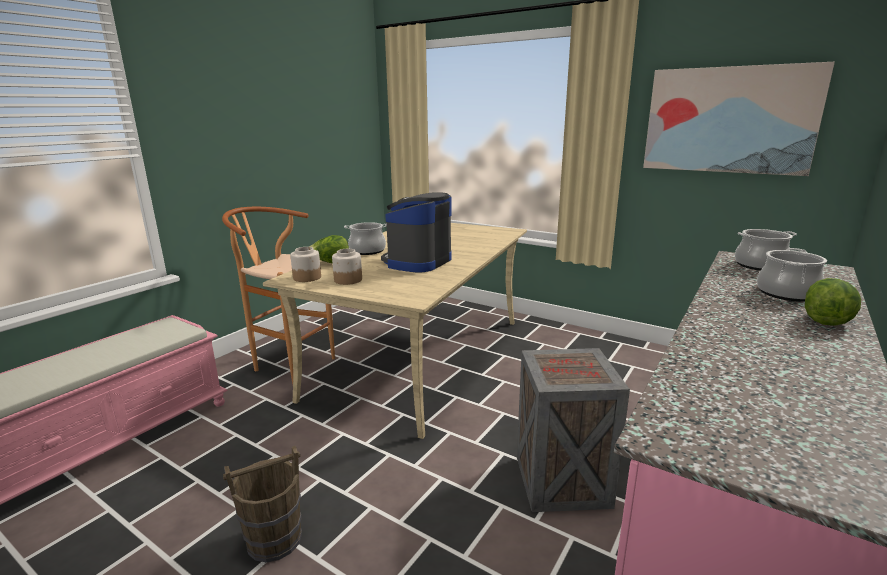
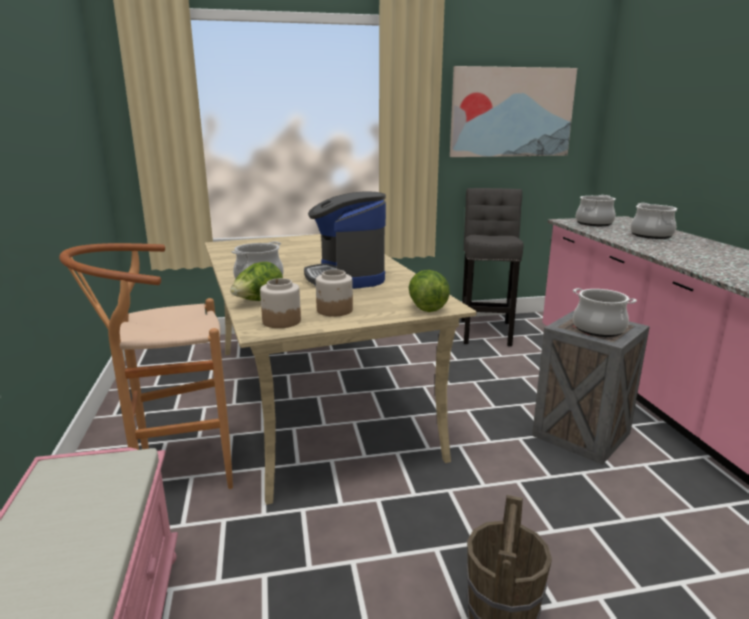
camera: 45 degrees left, 0 degrees up
lettuce [805,278,861,326] -> lettuce moved to [409,270,450,312]
none -> grey stool [461,188,524,346]
none -> cooking pot [573,288,637,337]

